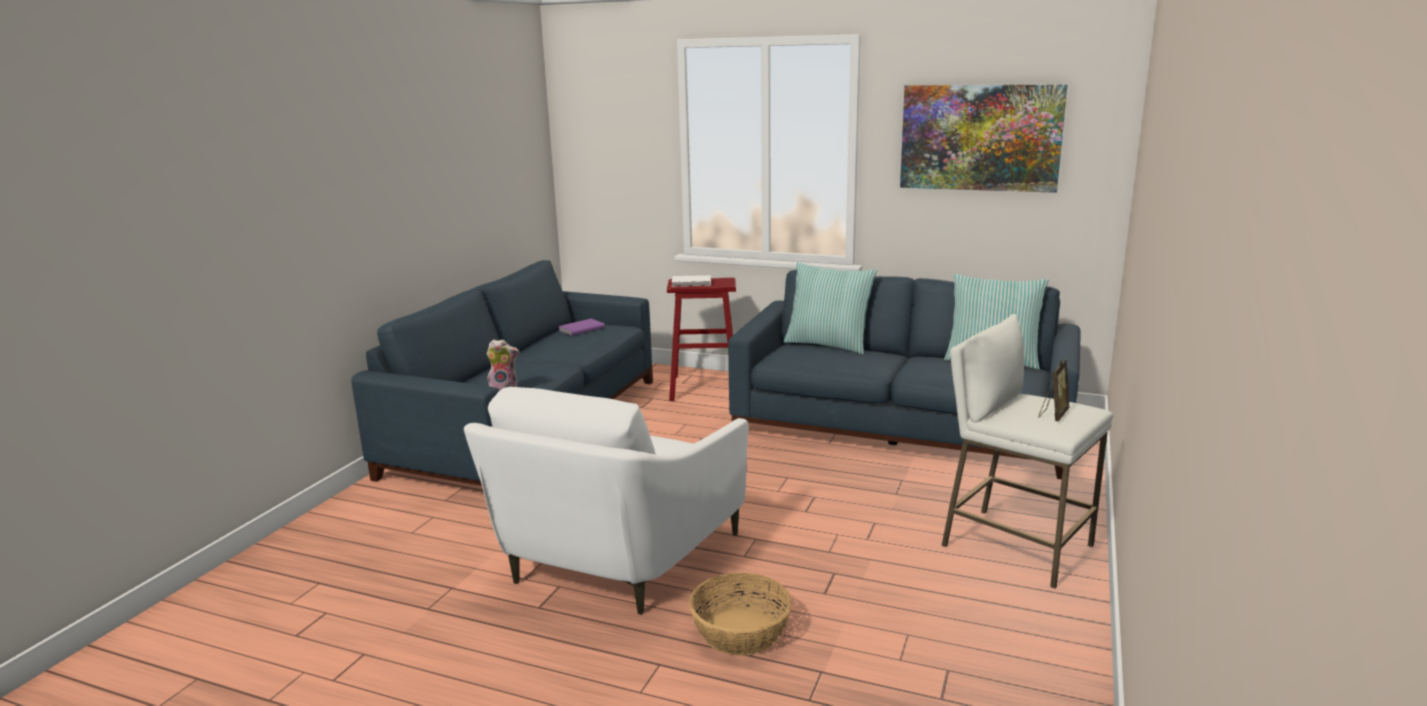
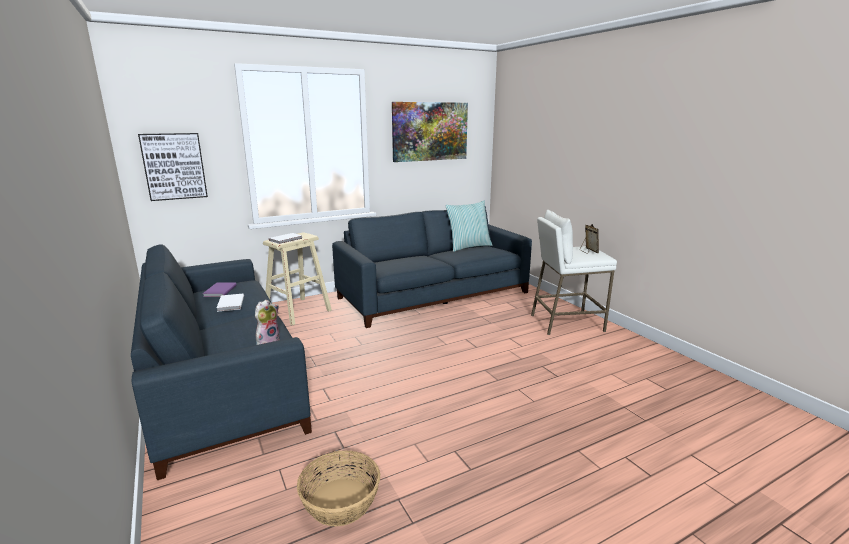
camera: 50 degrees left, 0 degrees up
white armchair [464,387,749,615] -> none
red stool [667,278,736,401] -> beige stool [263,233,332,326]
basket [689,573,792,655] -> basket moved to [297,451,380,527]
pillow [784,262,877,354] -> none
none -> picture [138,133,208,201]
none -> white book [217,294,244,312]

